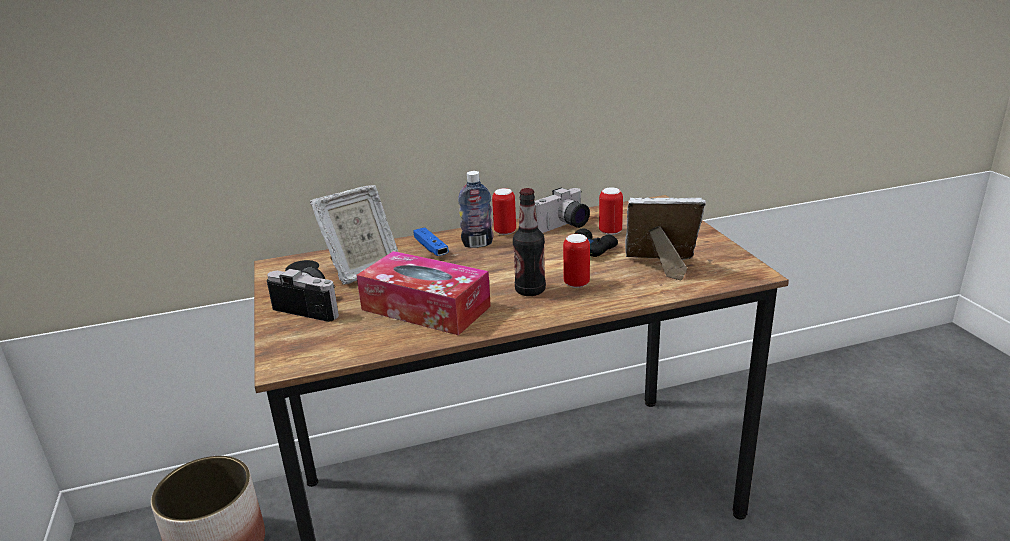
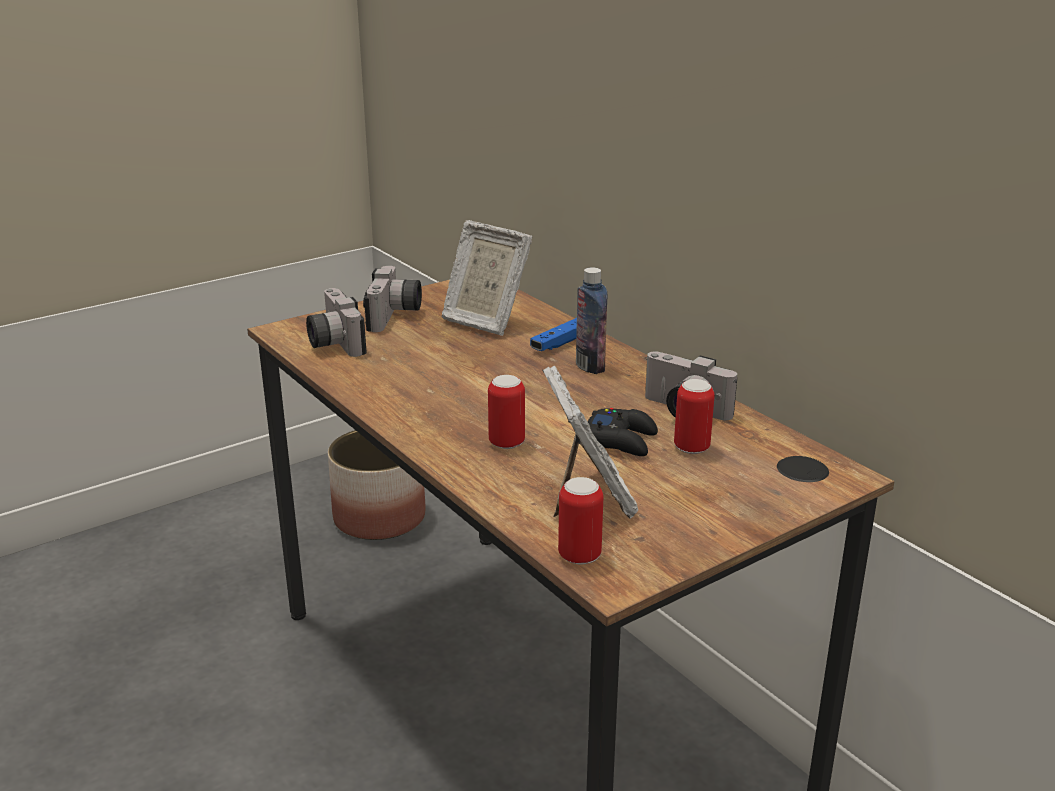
camera: 70 degrees right, 0 degrees up
tissue box [356,251,491,335] -> none
can [492,188,516,235] -> can moved to [558,477,603,565]
bottle [513,188,546,296] -> none
none -> camera [306,288,367,357]

